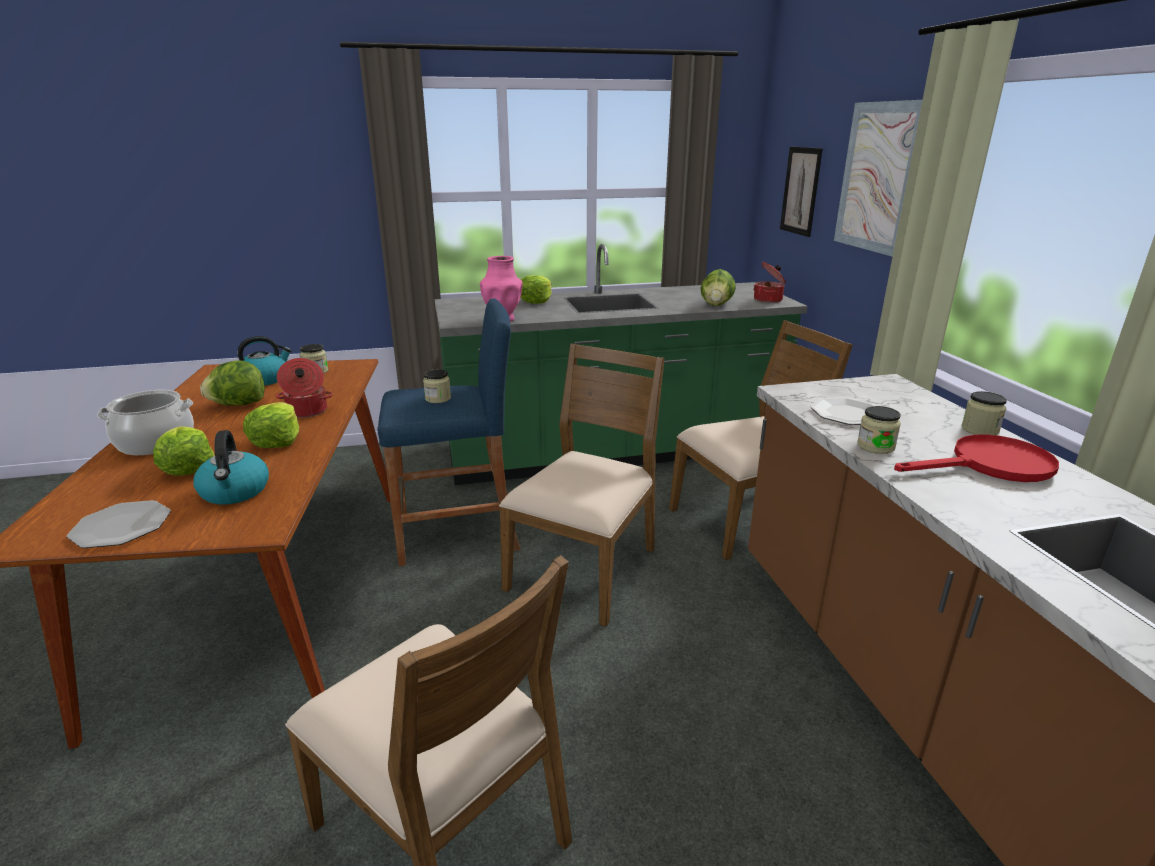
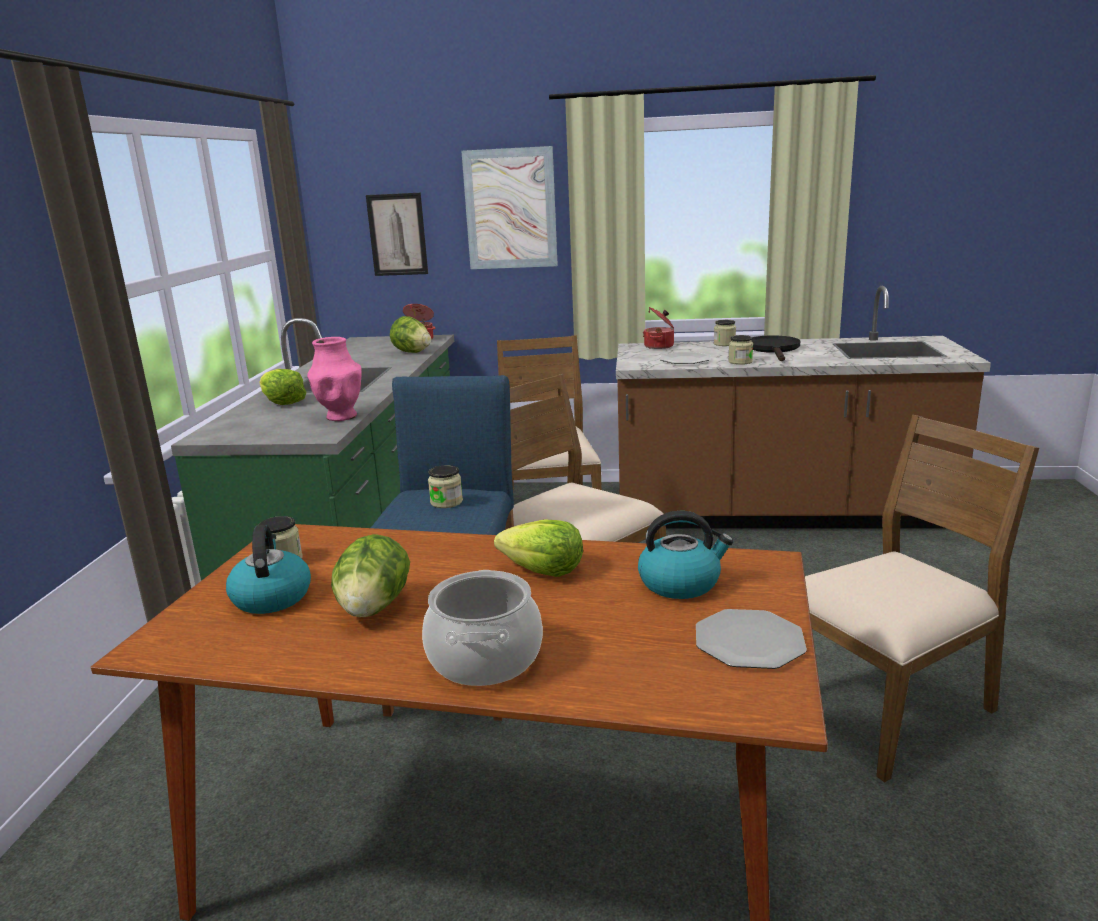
camera: 70 degrees left, 5 degrees down
lettuce [153,426,215,476] -> none
cooking pot [276,358,333,418] -> cooking pot moved to [643,307,674,349]
red frying pan [894,434,1059,482] -> black frying pan [751,335,801,361]

